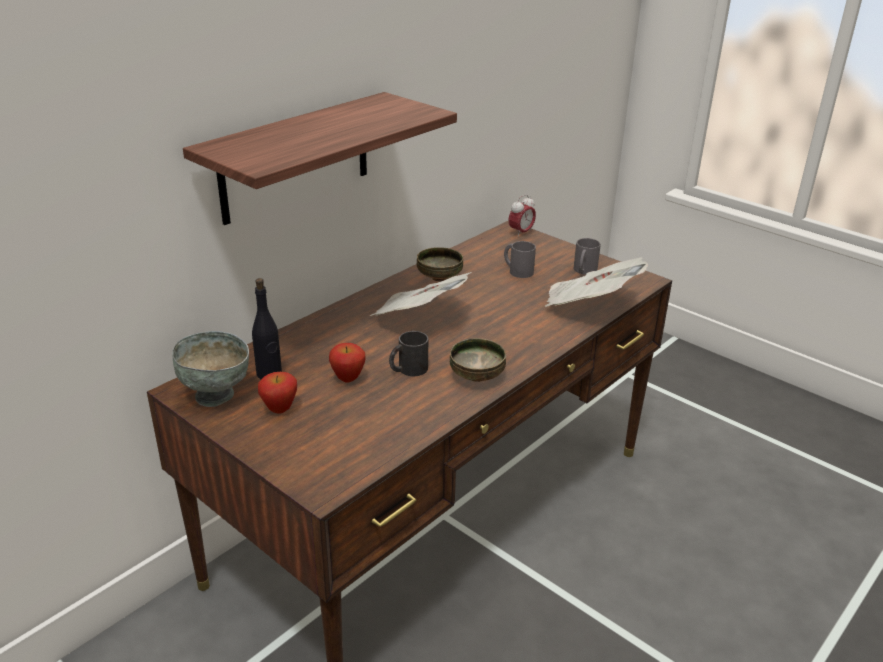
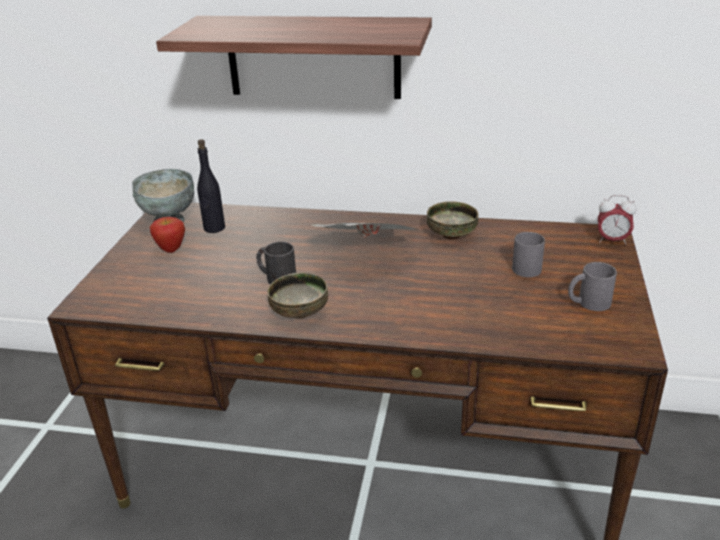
camera: 60 degrees right, 0 degrees up
apple [329,343,366,383] -> none
newspaper [545,258,648,307] -> none

